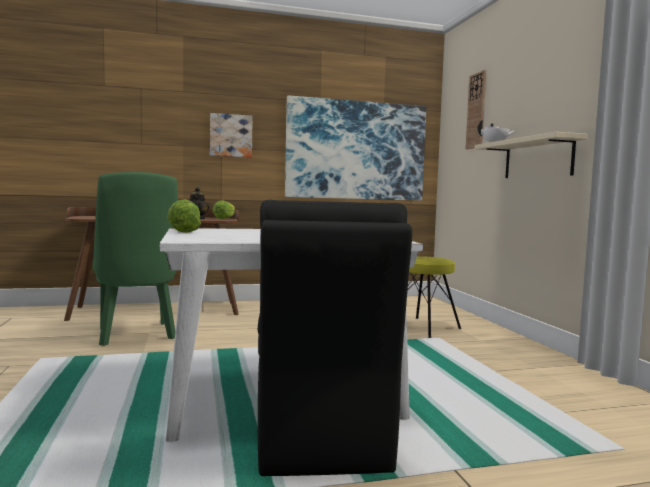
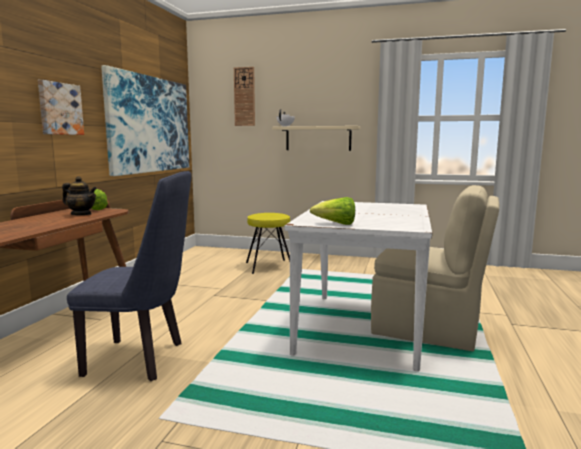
camera: 60 degrees left, 5 degrees up
green chair [93,172,178,346] -> blue chair [67,171,191,381]
black chair [258,200,412,476] -> beige chair [371,185,499,351]

